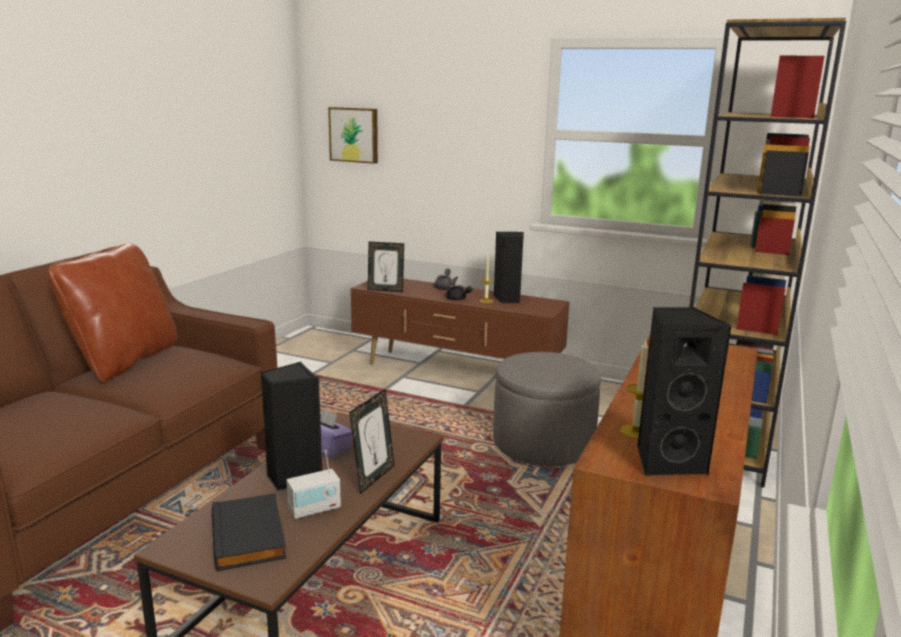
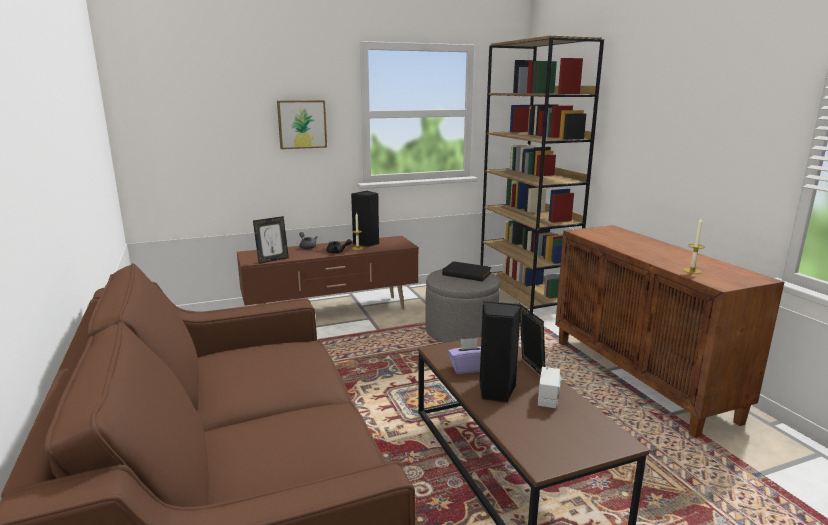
camera: 45 degrees left, 0 degrees up
brown pillow [48,243,178,382] -> none
black book [212,493,287,572] -> black book moved to [442,261,492,281]
picture [328,107,378,164] -> picture moved to [277,100,327,149]
black speaker [637,307,731,476] -> none

